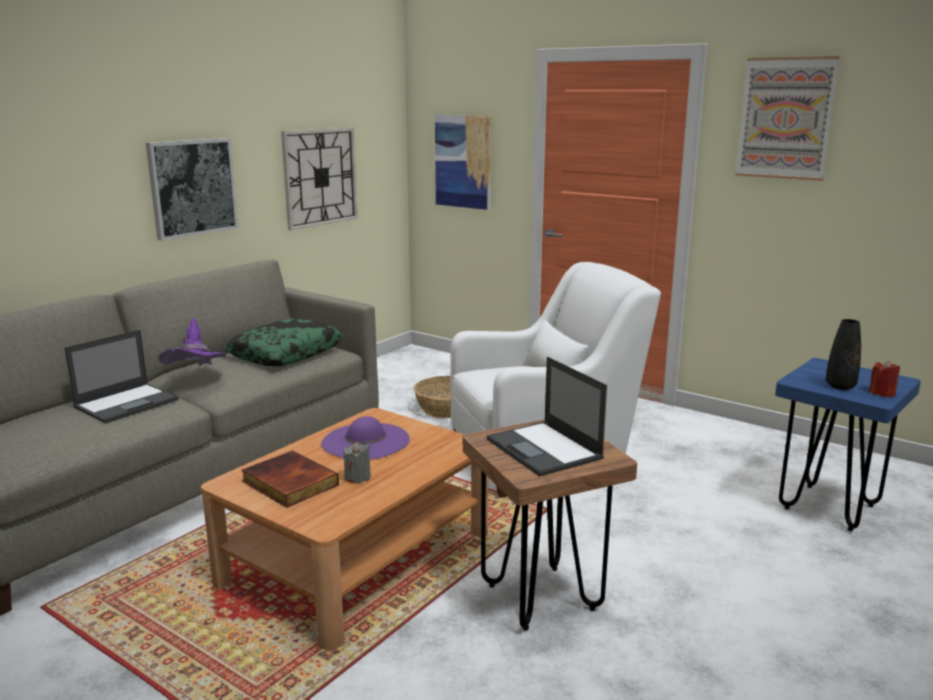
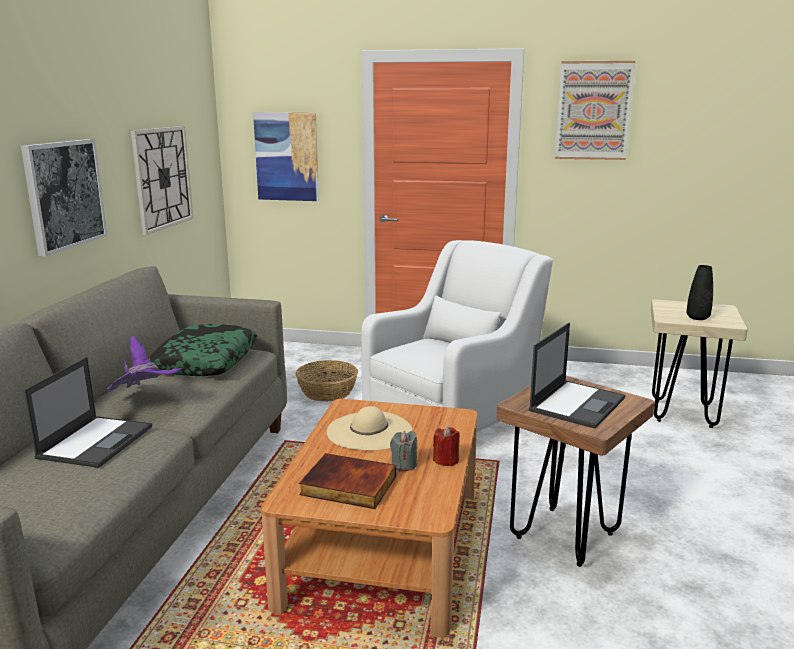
camera: 25 degrees left, 0 degrees up
purple hat [321,416,410,460] -> beige hat [327,406,412,450]
laptop [487,357,607,477] -> laptop turned 90 degrees counterclockwise [529,323,625,429]
blue stool [775,358,921,531] -> beige stool [651,299,748,428]
red candle [869,360,900,397] -> red candle moved to [433,426,460,466]

